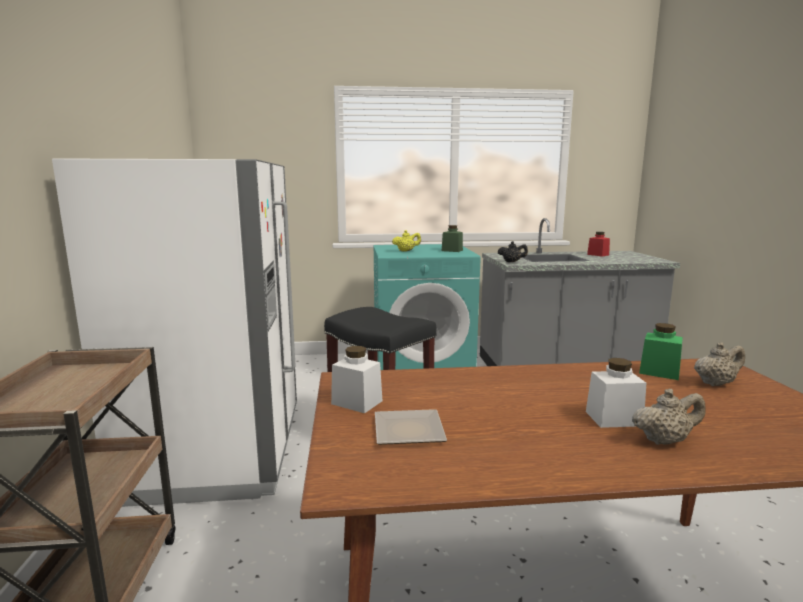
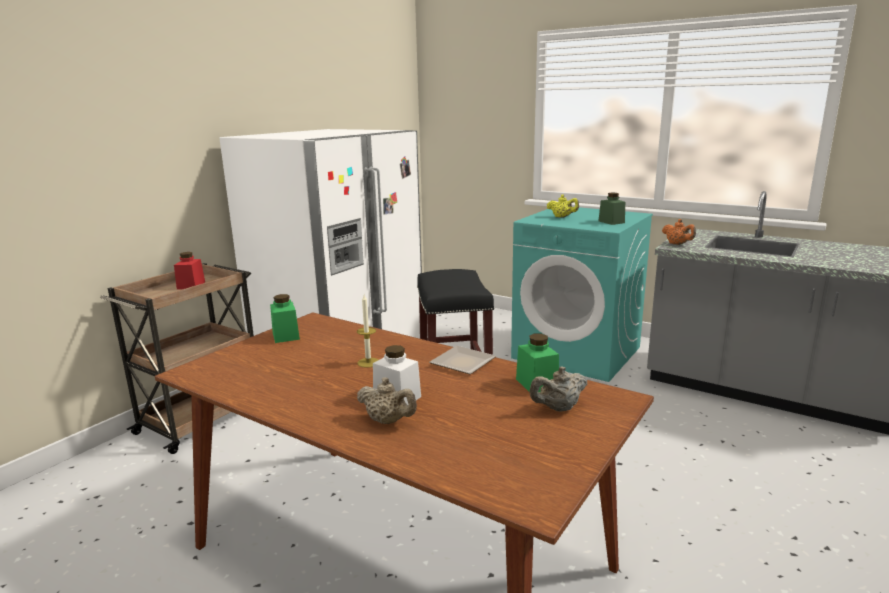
camera: 40 degrees right, 5 degrees up
white jar [331,346,382,413] -> green jar [270,294,300,343]
plate [375,409,447,445] -> plate moved to [429,346,496,374]
black teapot [498,241,528,262] -> orange teapot [662,219,696,245]
red jar [587,232,610,257] -> red jar moved to [174,252,205,290]
beige teapot [694,342,745,386] -> beige teapot turned 135 degrees clockwise [529,367,587,412]
none -> candle [357,295,378,368]

